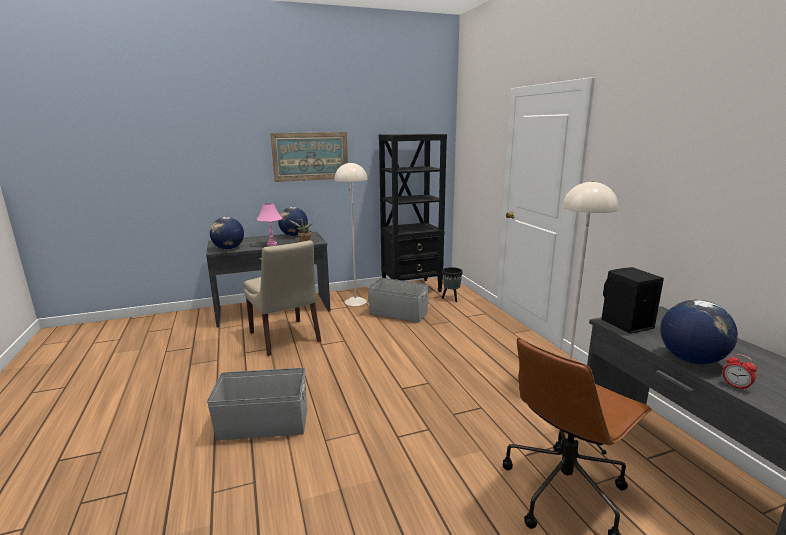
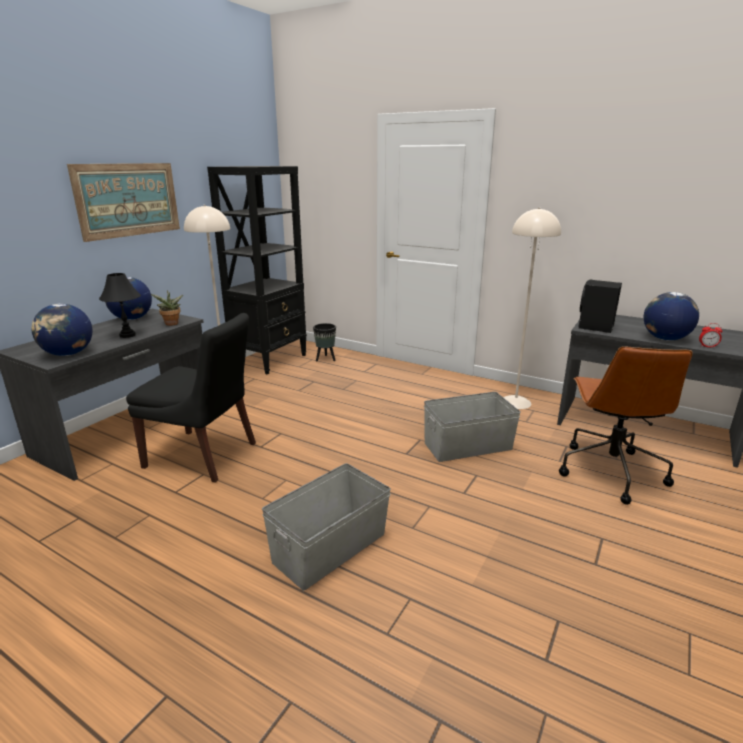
camera: 40 degrees left, 5 degrees up
beige chair [244,240,321,356] -> black chair [126,313,256,483]
pink table lamp [257,203,282,246] -> black table lamp [99,273,141,338]
grey storage box [367,278,429,322] -> grey storage box moved to [424,392,521,462]

